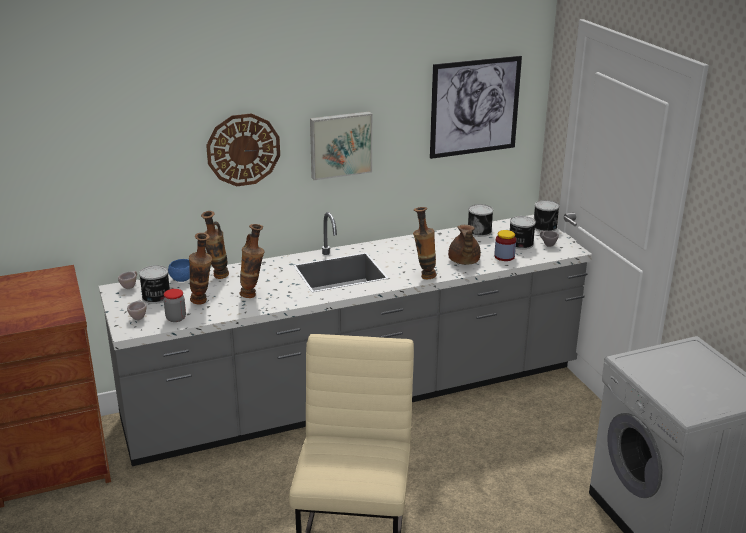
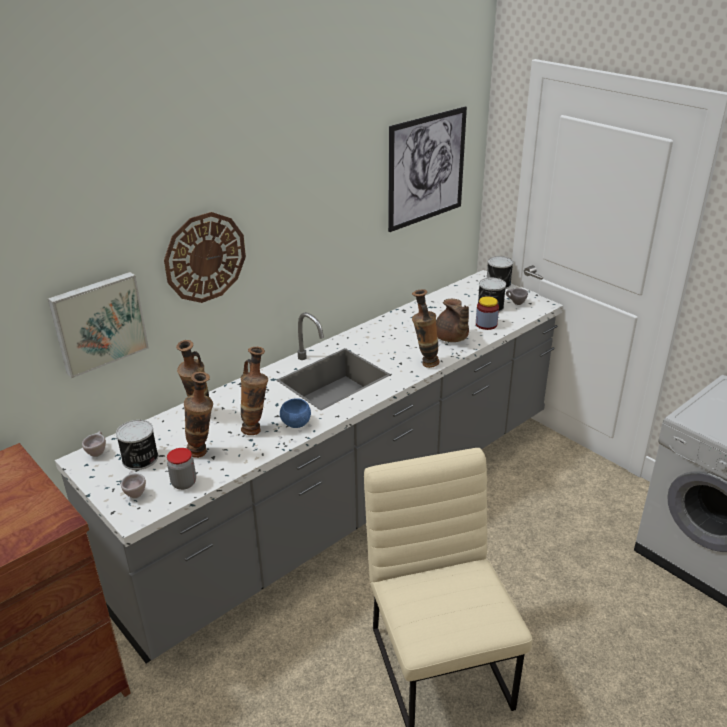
camera: 20 degrees left, 5 degrees up
blue bowl [168,259,190,282] -> blue bowl moved to [280,398,311,428]
picture [310,111,372,180] -> picture moved to [48,272,149,378]
can [468,204,493,237] -> none

